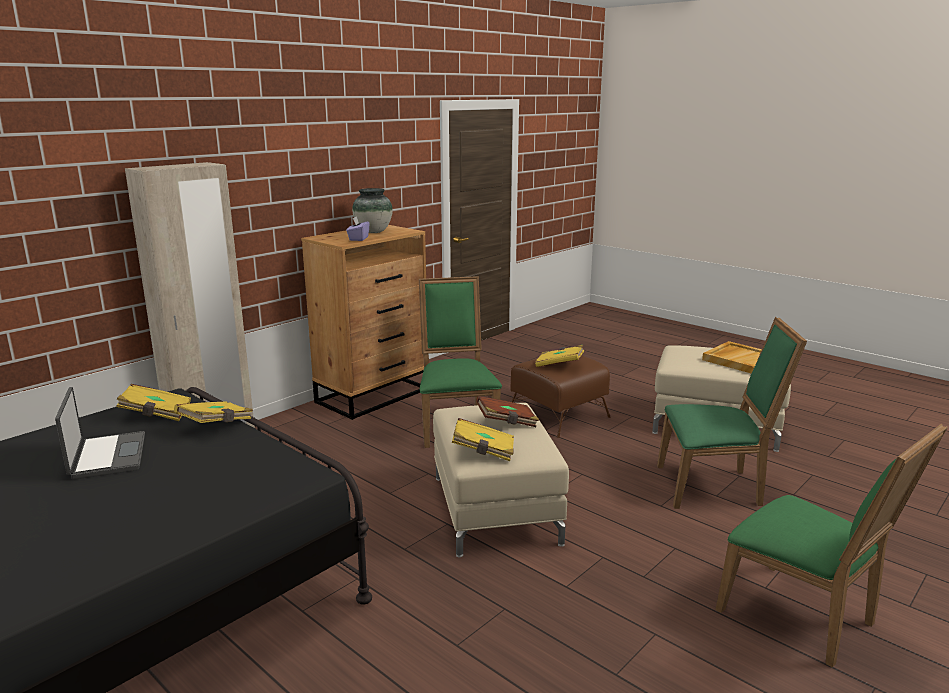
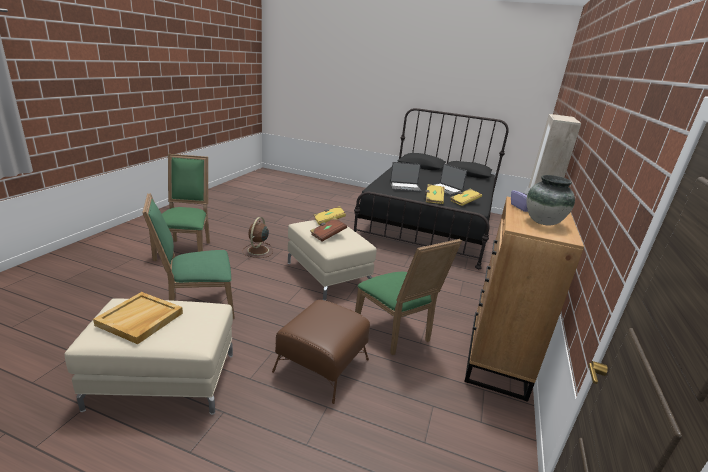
camera: 155 degrees right, 5 degrees up
yellow book [535,345,584,367] -> none
green chair [715,424,947,668] -> green chair turned 60 degrees clockwise [149,154,210,261]
none -> brown fan [242,217,273,258]
none -> laptop [390,162,421,192]

